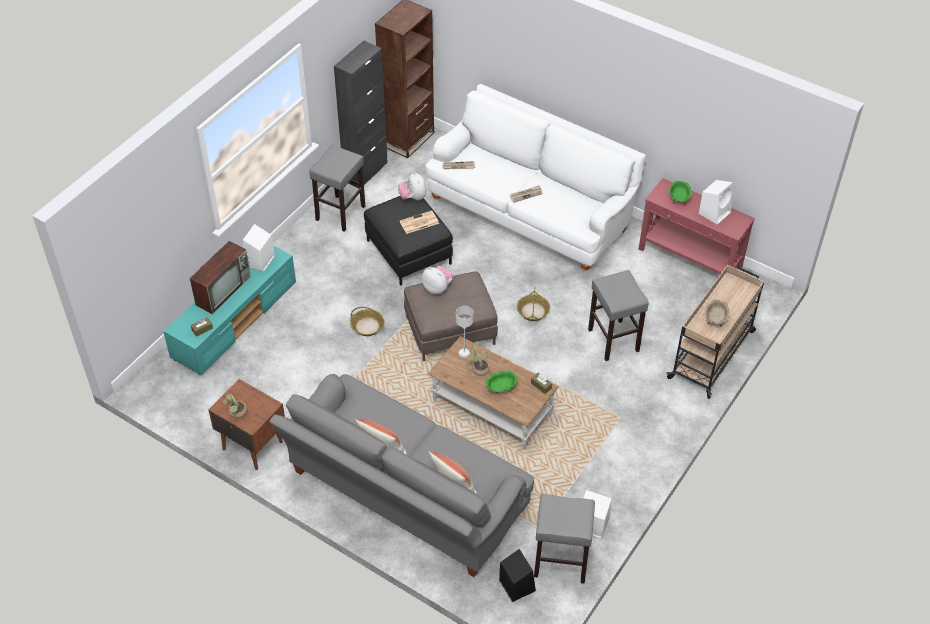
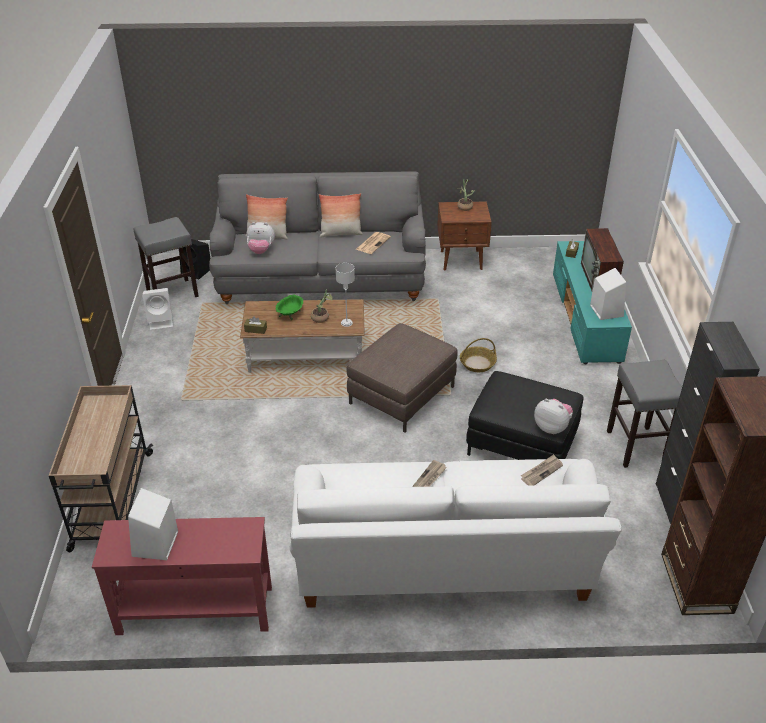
camera: 145 degrees right, 10 degrees down
newspaper [400,211,439,234] -> newspaper moved to [356,232,391,254]
plush toy [422,266,453,294] -> plush toy moved to [246,222,275,254]
basket [517,287,550,321] -> none
grey stool [588,270,649,361] -> none
green bowl [669,181,692,204] -> none
beige bowl [705,299,730,326] -> none

